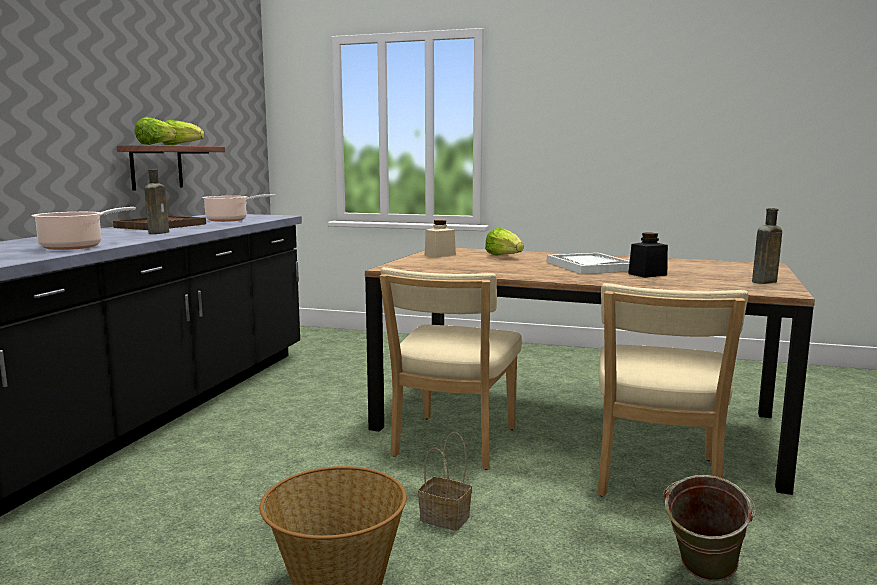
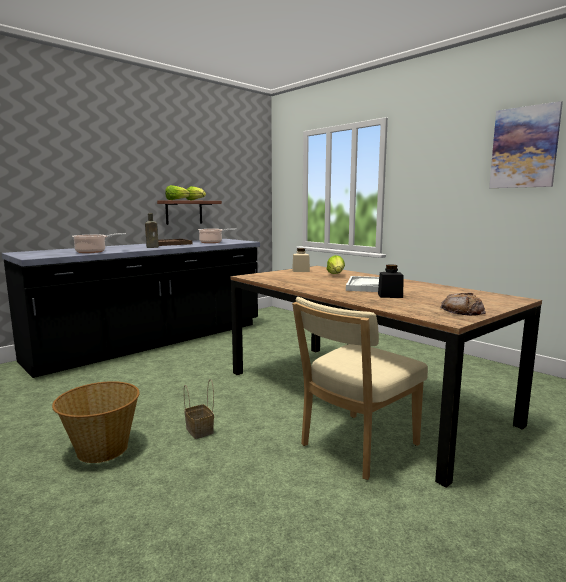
camera: 30 degrees right, 0 degrees up
beige chair [380,267,522,470] -> none
green bucket [663,475,756,581] -> none
brown bottle [752,208,782,284] -> bread [440,293,486,316]
none -> picture [489,101,563,188]

